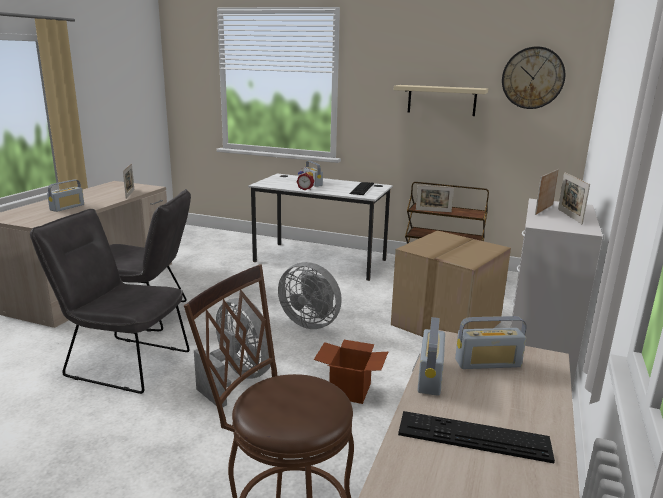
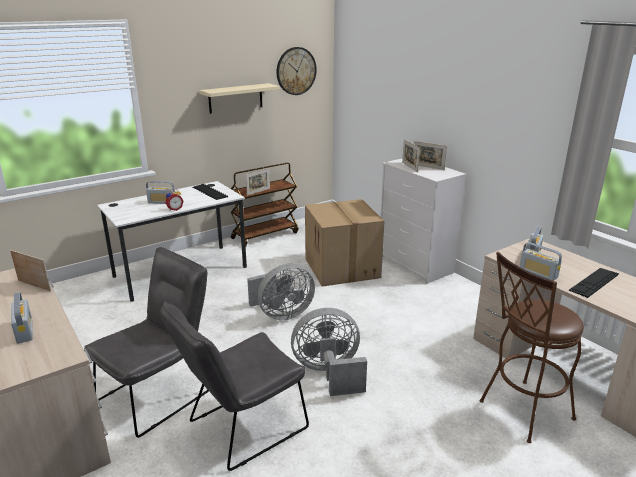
camera: 55 degrees left, 5 degrees up
cardboard box [314,340,388,404] -> none

